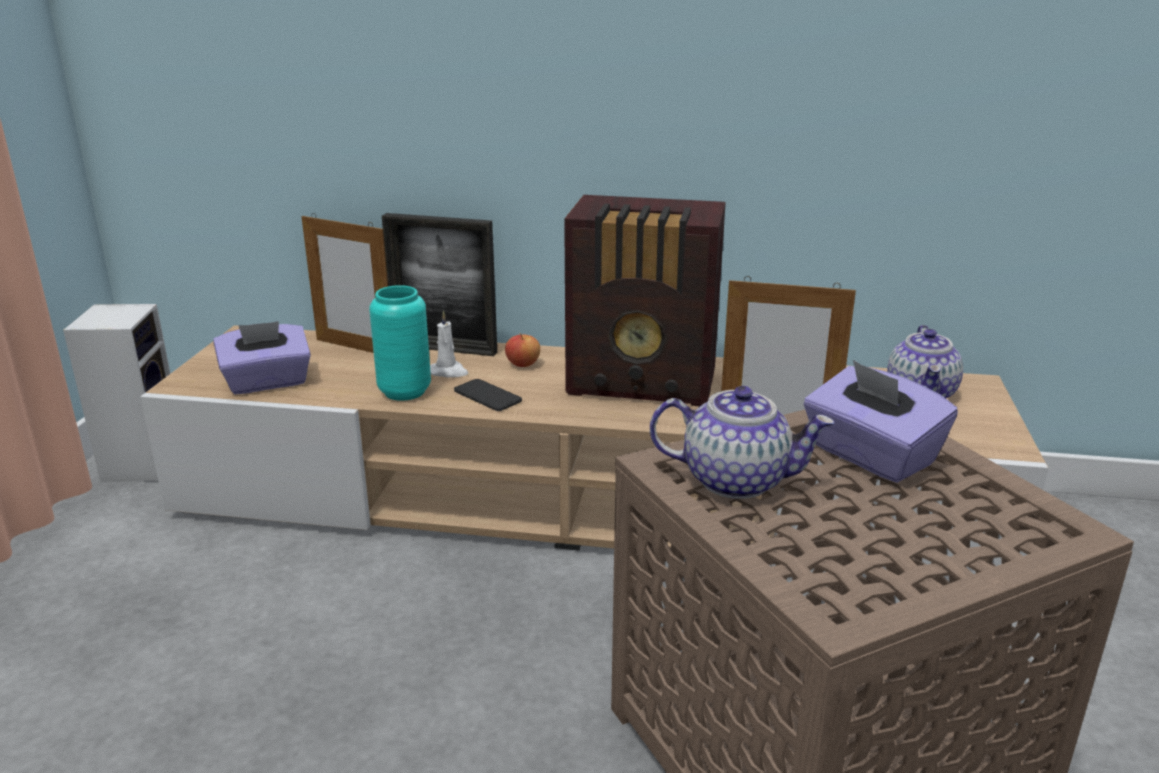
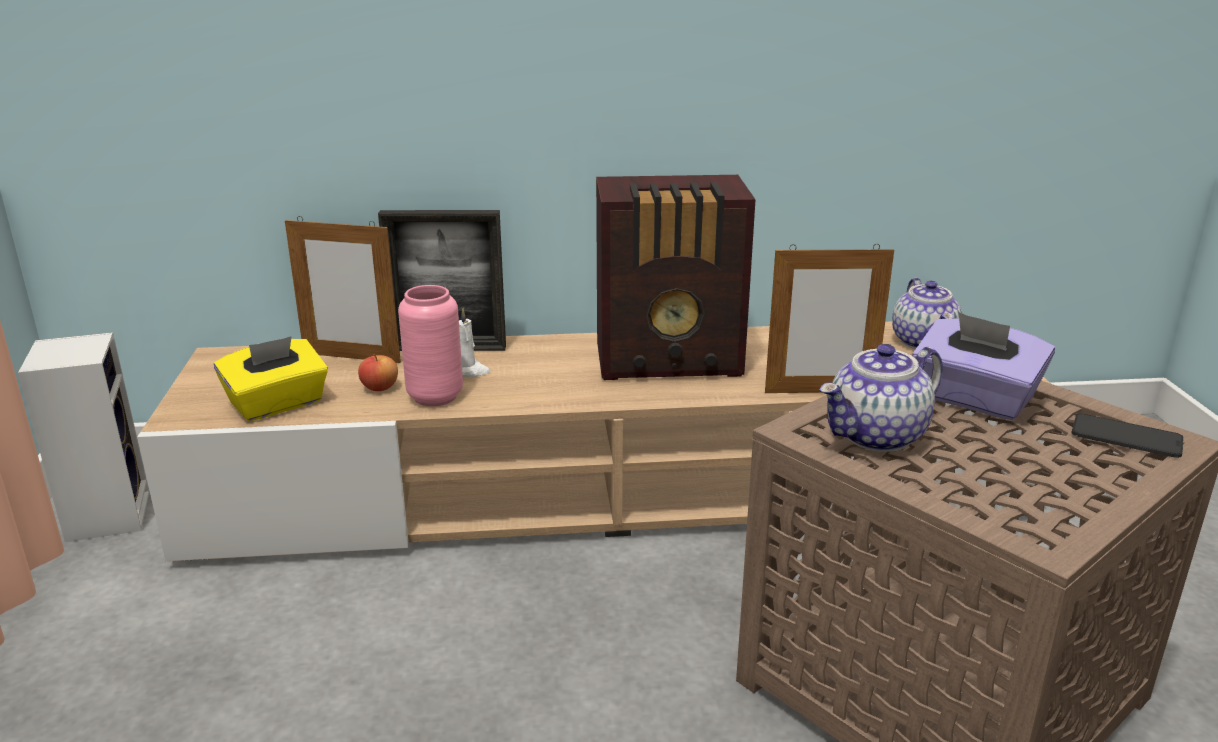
camera: 15 degrees left, 0 degrees up
purple tissue box [213,321,311,395] -> yellow tissue box [214,336,328,421]
turquoise vase [369,285,431,401] -> pink vase [398,285,463,406]
phone [454,379,522,411] -> phone moved to [1071,413,1184,458]
apple [505,333,540,367] -> apple moved to [358,354,398,391]
teapot [650,386,834,499] -> teapot turned 150 degrees clockwise [820,344,943,452]

